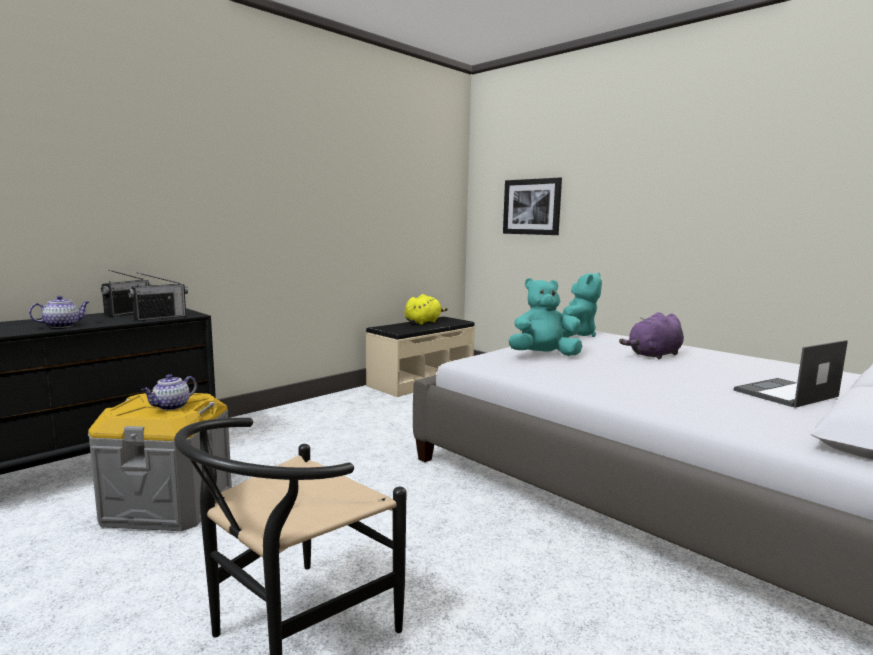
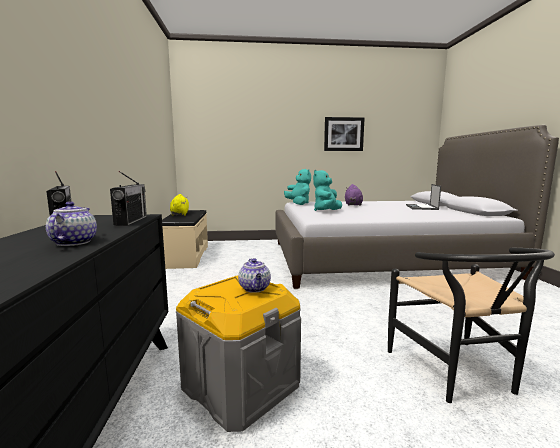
camera: 50 degrees left, 0 degrees up
picture [503,178,562,235] -> picture moved to [324,117,365,151]

